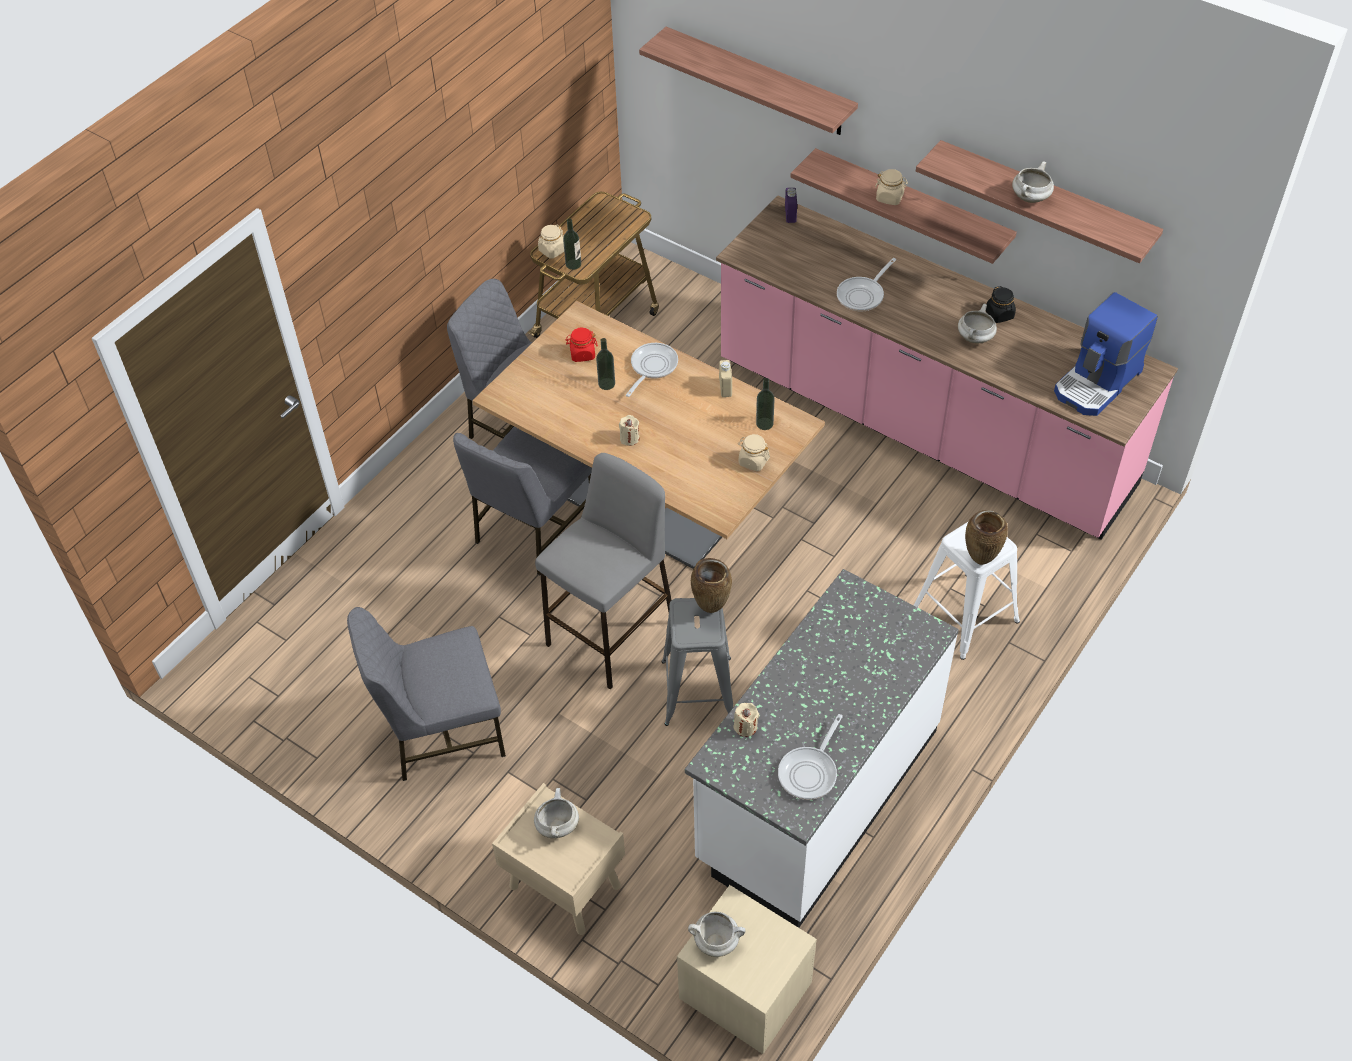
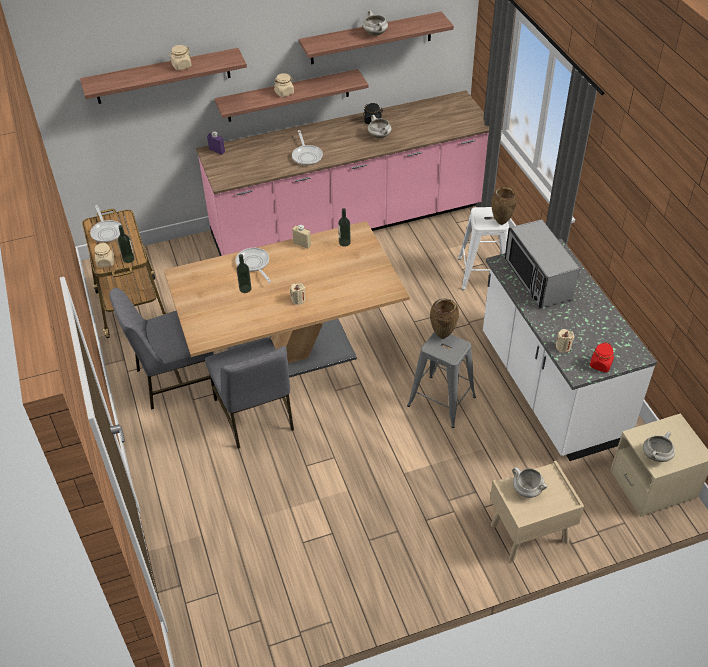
camera: 55 degrees left, 5 degrees down
grey chair [347,607,506,781] -> none
grey stool [535,453,671,689] -> none
red jar [565,328,598,362] -> red jar moved to [590,342,614,372]
beige jar [738,434,770,471] -> beige jar moved to [168,45,192,70]
frying pan [778,714,843,800] -> frying pan moved to [90,205,121,243]
coffee machine [1054,292,1158,416] -> none
none -> microwave [505,219,580,308]

